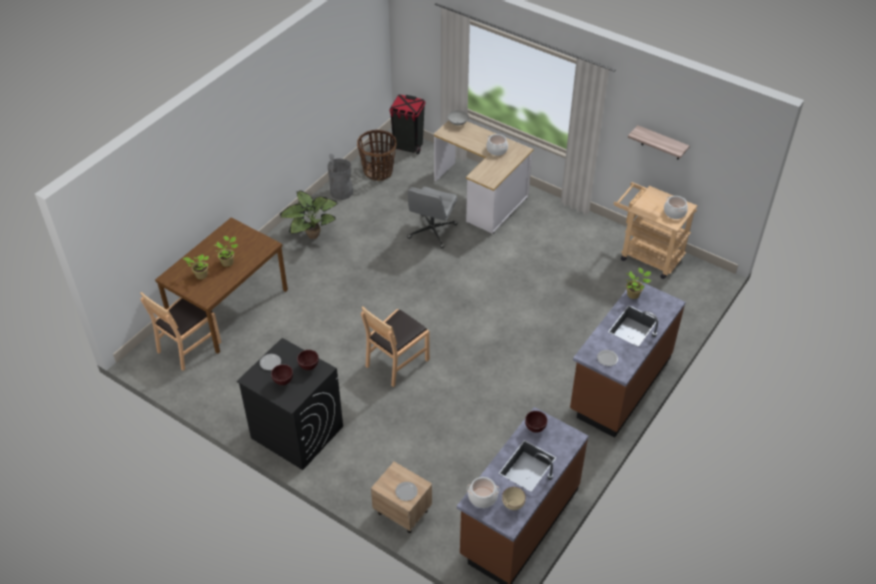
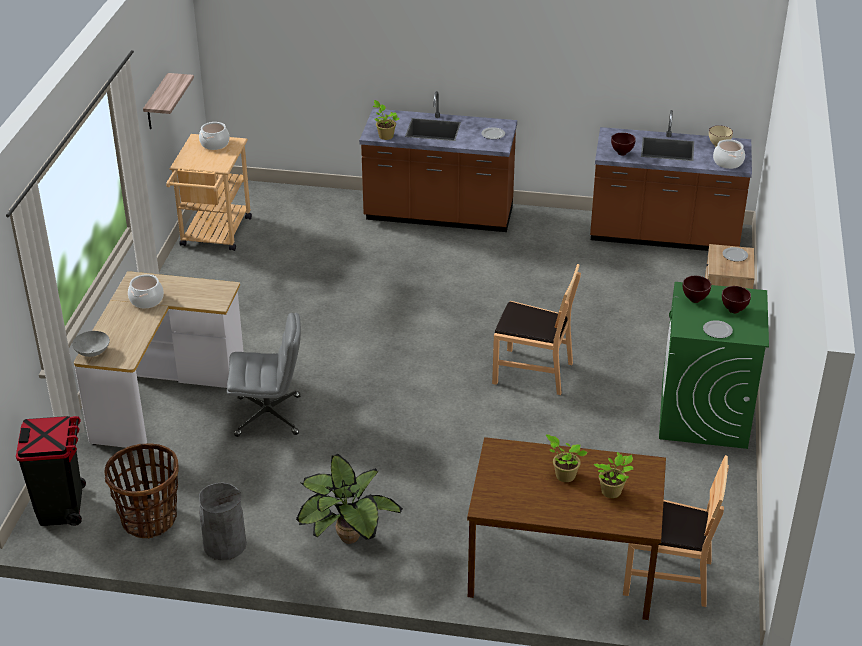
camera: 115 degrees left, 10 degrees down
black washing machine [237,338,343,470] -> green washing machine [659,282,769,449]

